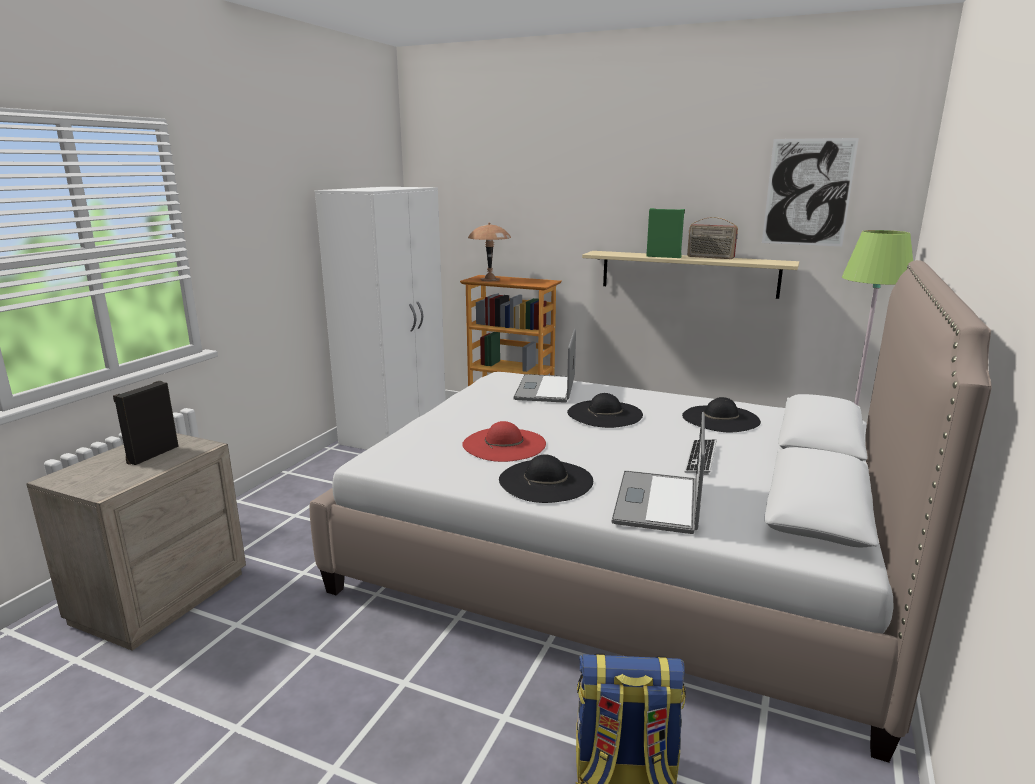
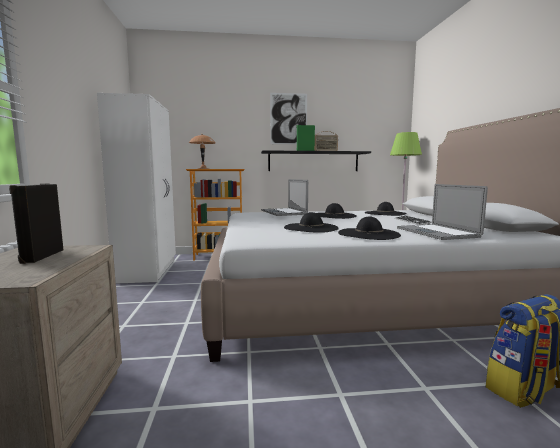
camera: 30 degrees left, 10 degrees down
red hat [462,421,546,462] -> black hat [284,212,339,233]
beige shelf [582,251,799,299] -> black shelf [261,150,371,171]
picture [762,138,859,246] -> picture moved to [270,93,307,144]

